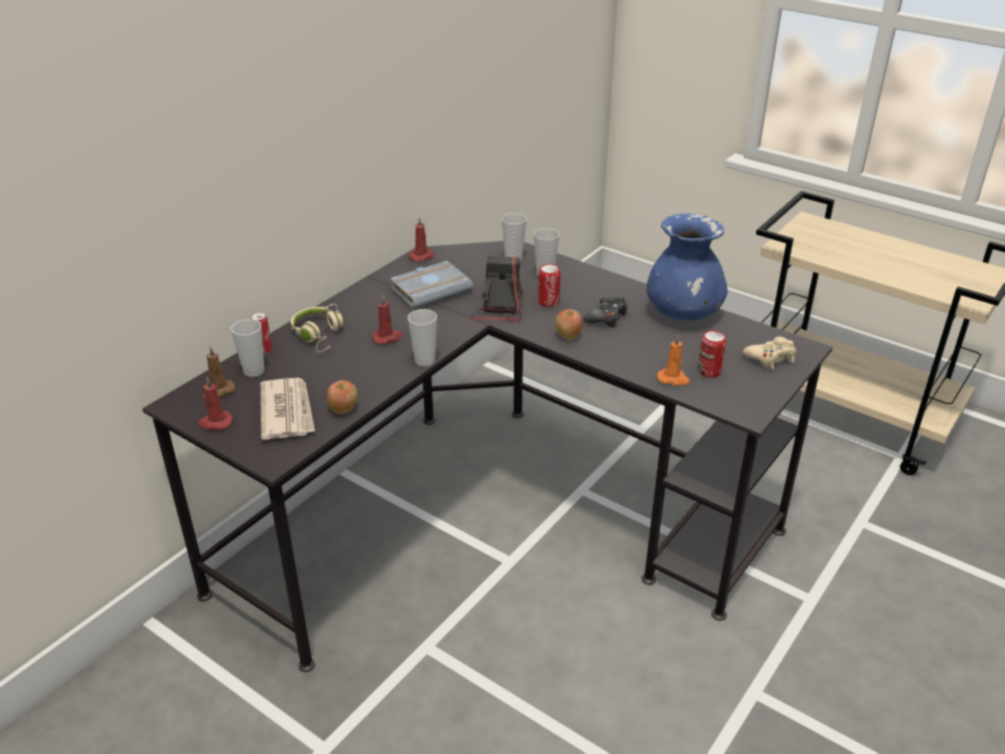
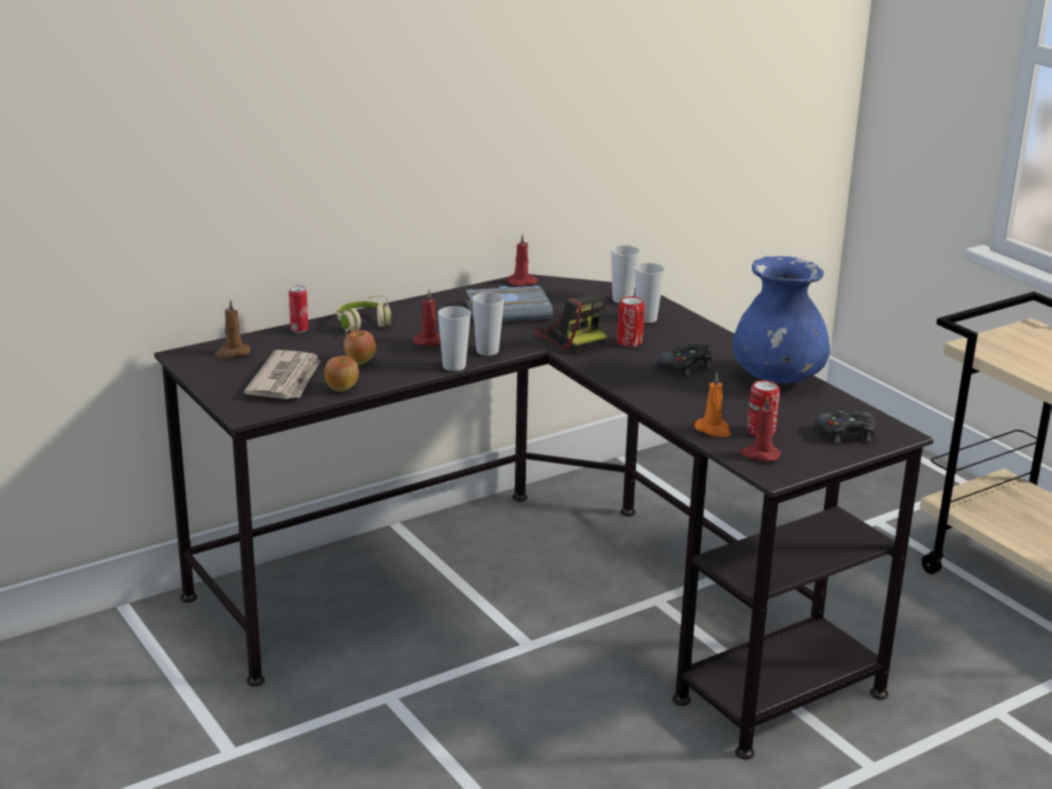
camera: 20 degrees right, 10 degrees down
red candle [198,377,233,430] -> red candle moved to [740,396,781,462]
cup [231,319,264,377] -> cup moved to [472,292,504,356]
camera [471,256,523,321] -> camera turned 120 degrees clockwise [535,294,607,352]
apple [555,309,583,340] -> apple moved to [344,330,376,365]
beige game controller [743,337,796,370] -> black game controller [813,410,876,443]

